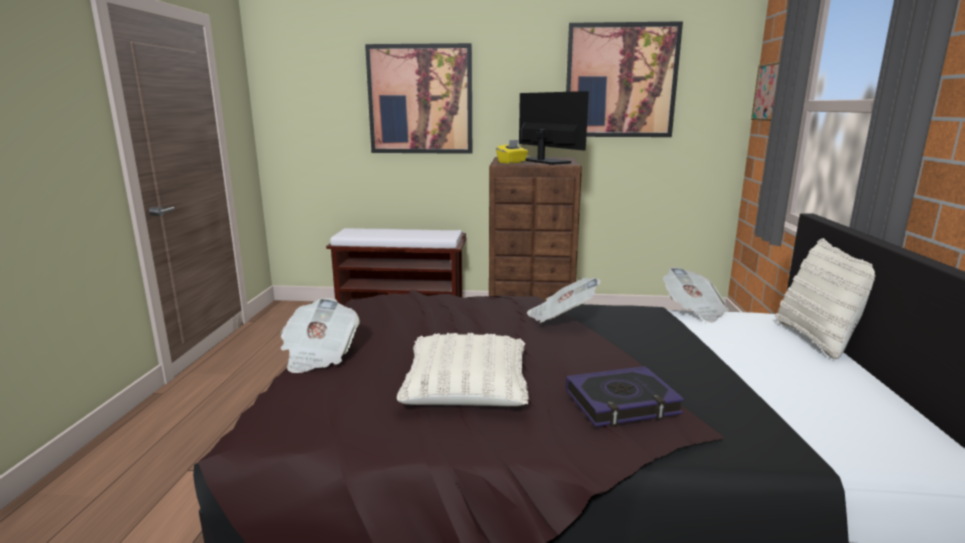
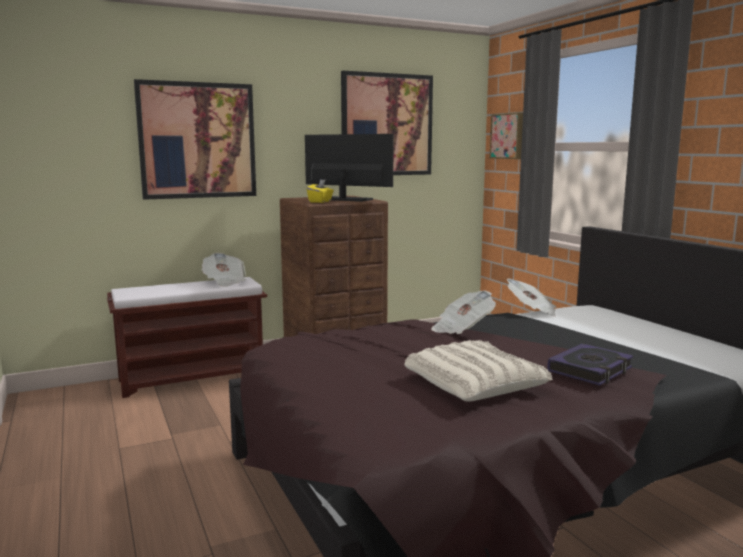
camera: 30 degrees left, 5 degrees down
newspaper [280,298,359,373] -> newspaper moved to [201,253,246,287]
beige pillow [775,238,876,359] -> none

